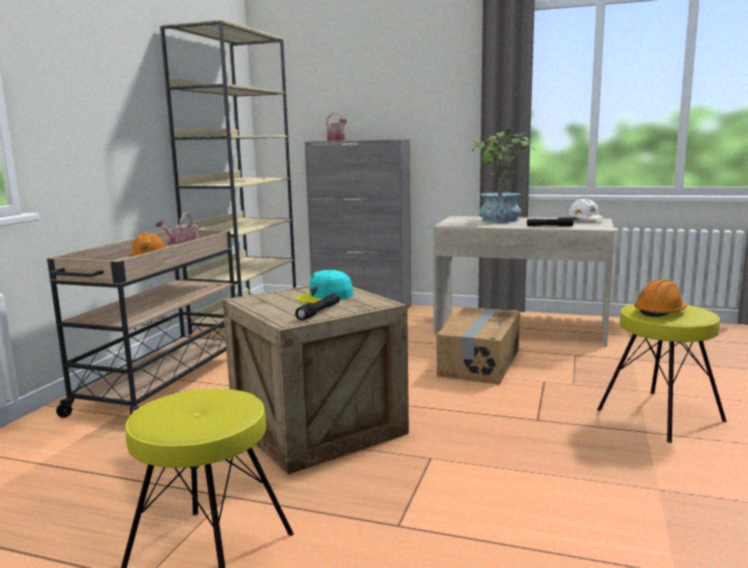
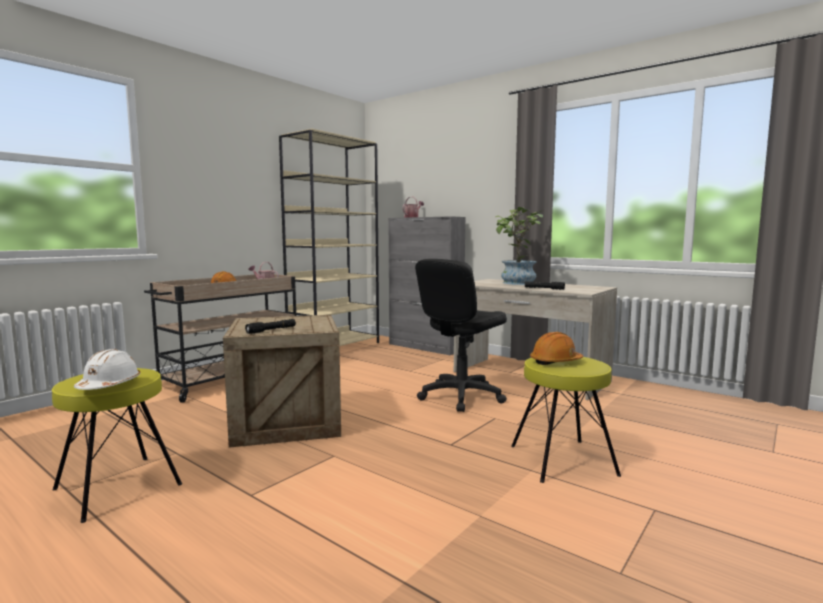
camera: 20 degrees right, 5 degrees down
turquoise cap [296,270,353,303] -> none
cardboard box [437,307,520,385] -> black office chair [415,259,507,412]
white hard hat [567,198,603,219] -> white hard hat moved to [74,349,140,390]

